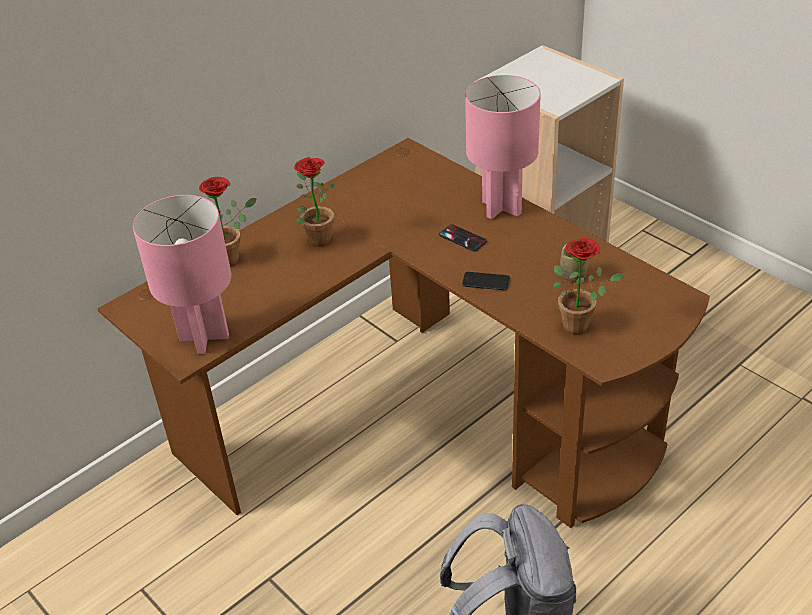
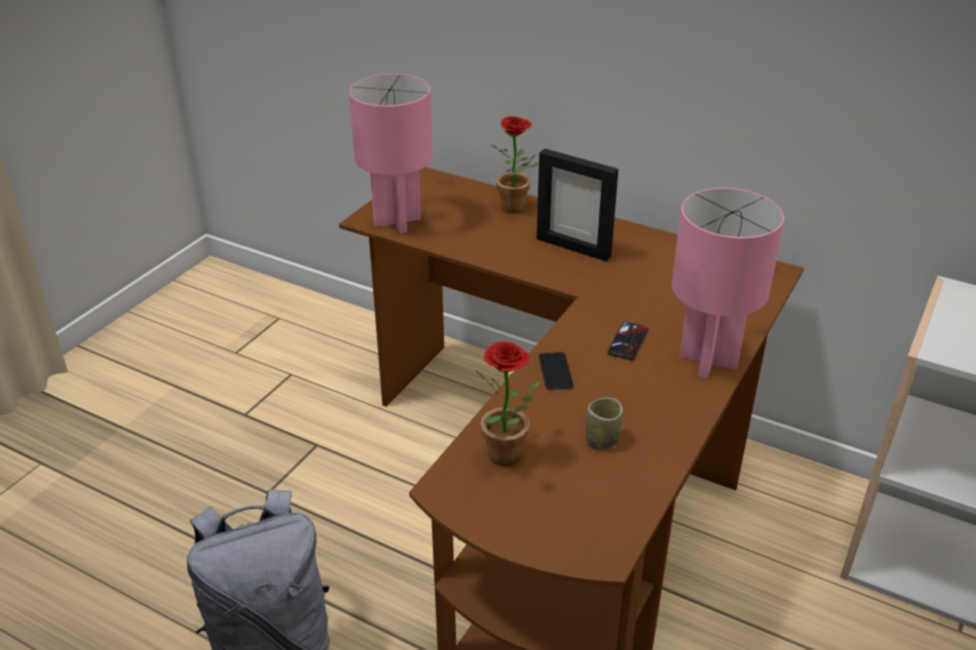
camera: 70 degrees right, 5 degrees down
potted plant [294,157,335,247] -> picture frame [537,149,619,262]

